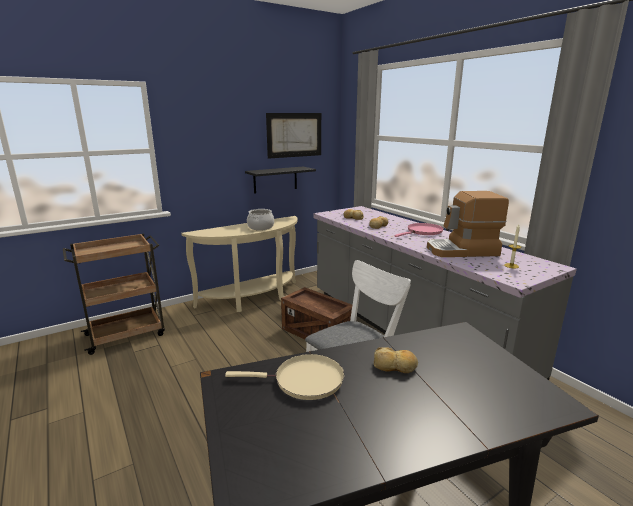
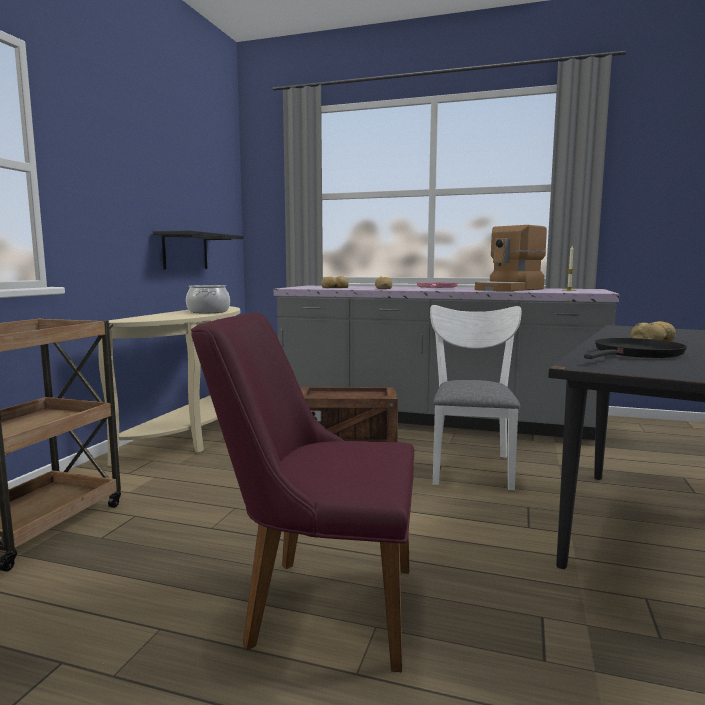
camera: 40 degrees left, 10 degrees down
beige frying pan [225,354,344,400] -> black frying pan [584,338,687,359]
picture [266,113,321,159] -> none
none -> purple chair [191,312,414,673]

